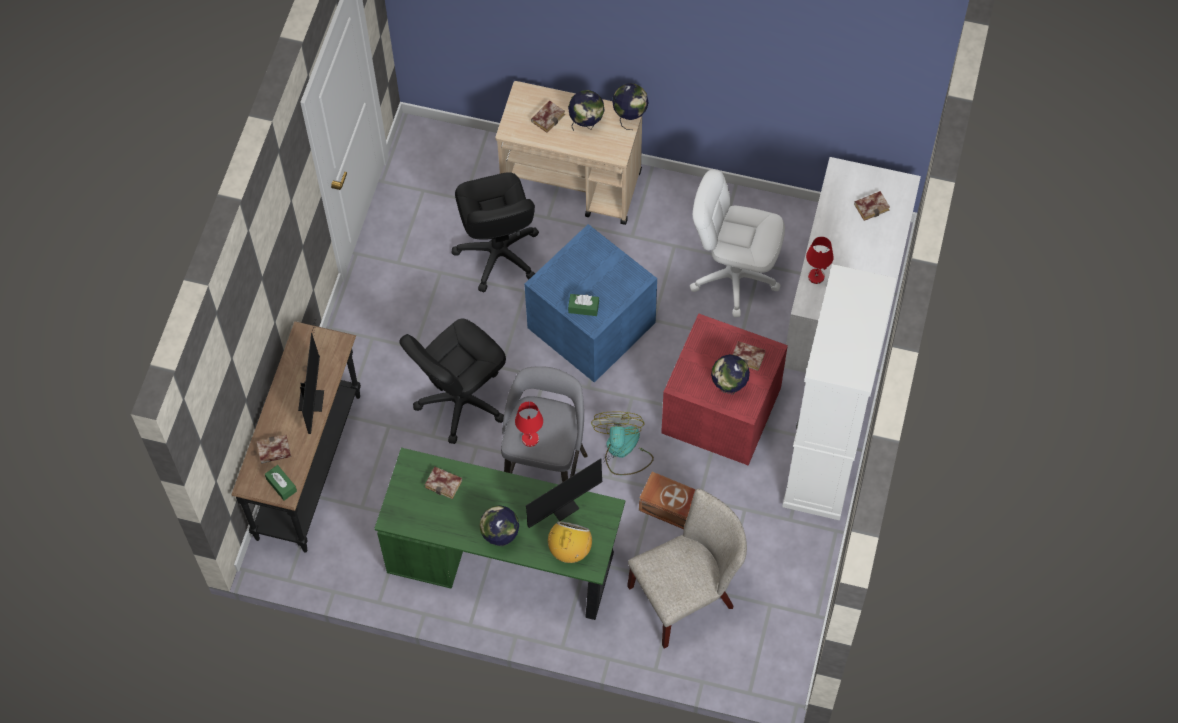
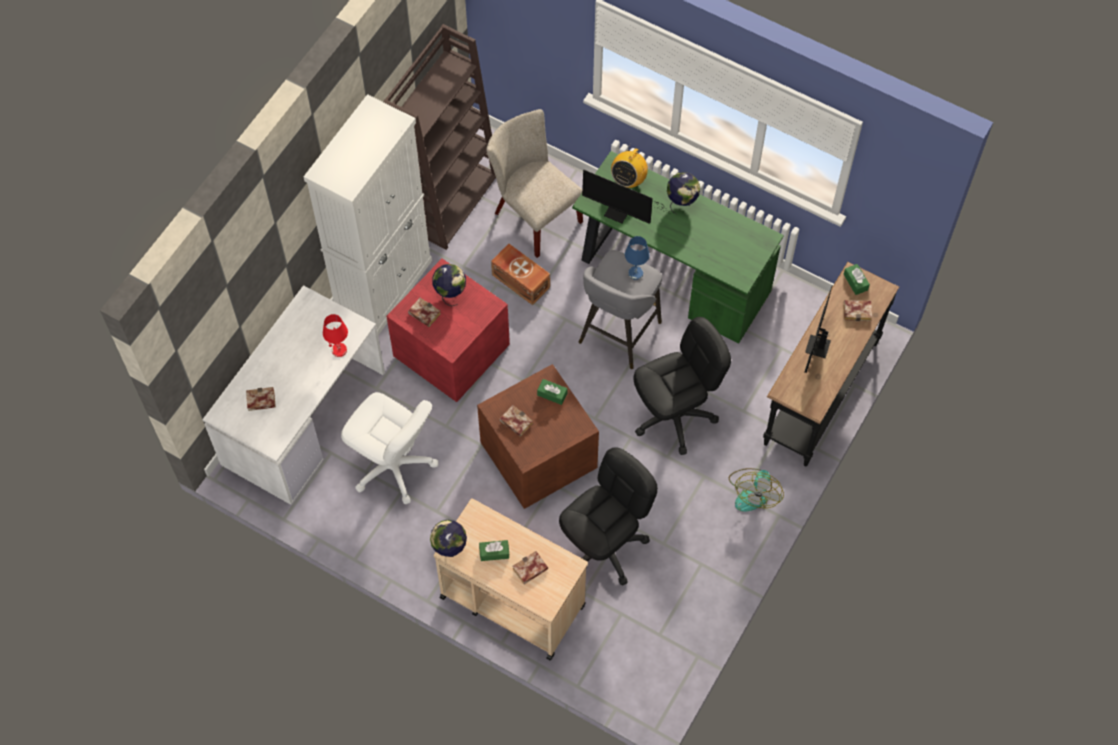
camera: 165 degrees left, 0 degrees up
book [425,466,462,499] -> book moved to [500,405,533,437]
black office chair [451,172,539,292] -> black office chair turned 45 degrees clockwise [559,447,658,586]
red table lamp [515,401,543,447] -> blue table lamp [625,236,650,280]
blue storage box [524,224,657,383] -> brown storage box [477,364,599,509]
monitor [526,451,619,528] -> monitor turned 135 degrees counterclockwise [582,169,670,224]
globe [568,90,605,131] -> green tissue box [479,540,509,561]
fan [591,412,654,475] -> fan moved to [729,468,784,512]
beige chair [627,488,747,649] -> beige chair turned 60 degrees clockwise [486,109,583,258]
none -> brown bookcase [383,24,496,250]

